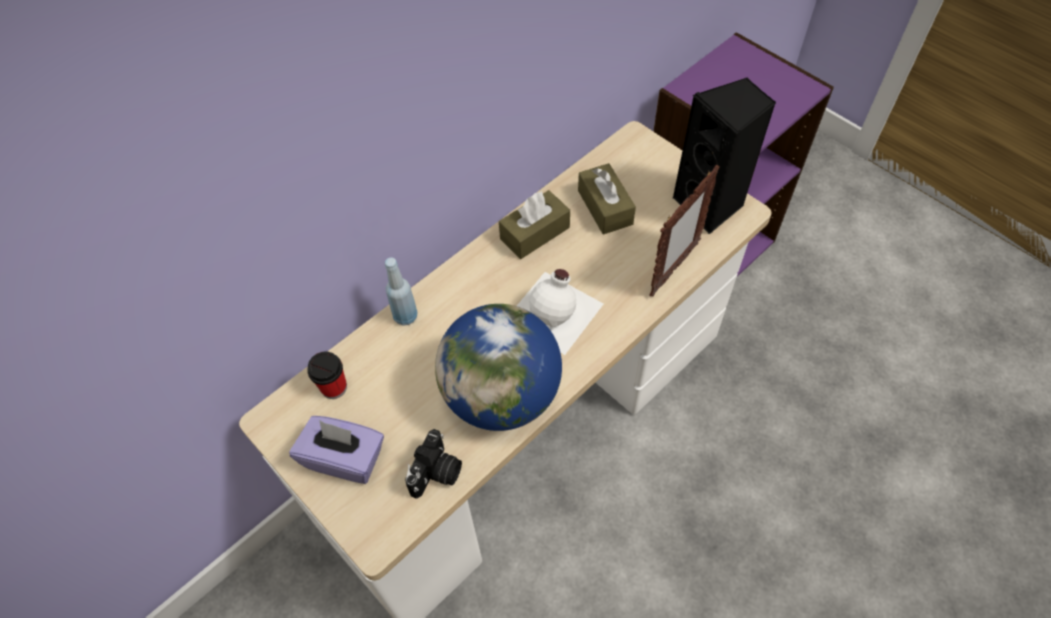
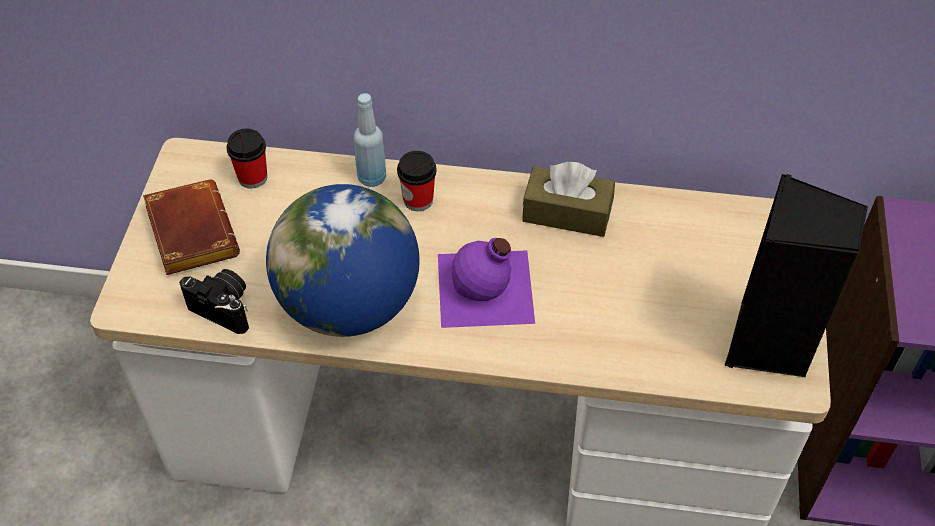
camera: 50 degrees right, 5 degrees down
purple tissue box [289,416,384,484] -> brown book [143,179,240,275]
camera [405,429,462,499] -> camera turned 135 degrees counterclockwise [179,269,249,334]
white bottle [517,269,603,355] -> purple bottle [438,238,535,328]
brown tissue box [578,163,636,234] -> none
picture frame [649,165,720,297] -> none
none -> cup [397,151,437,211]

